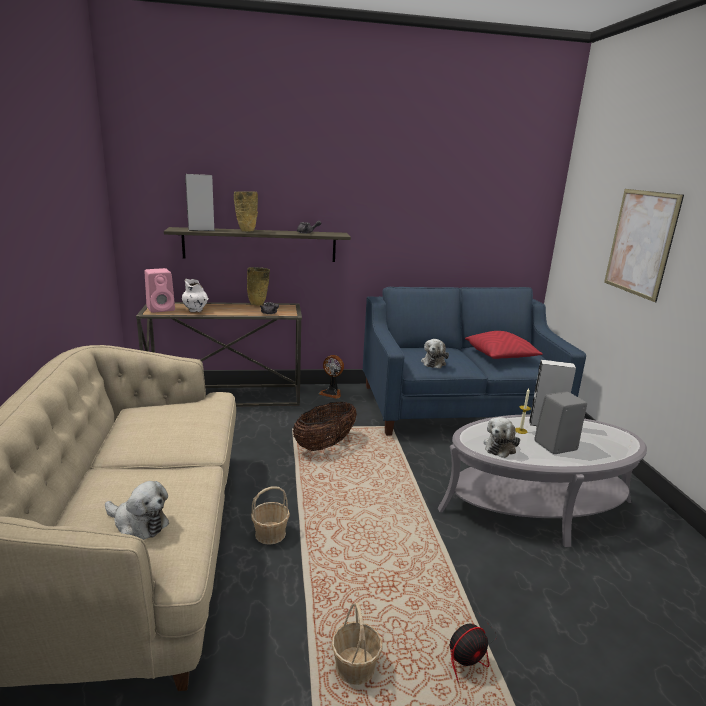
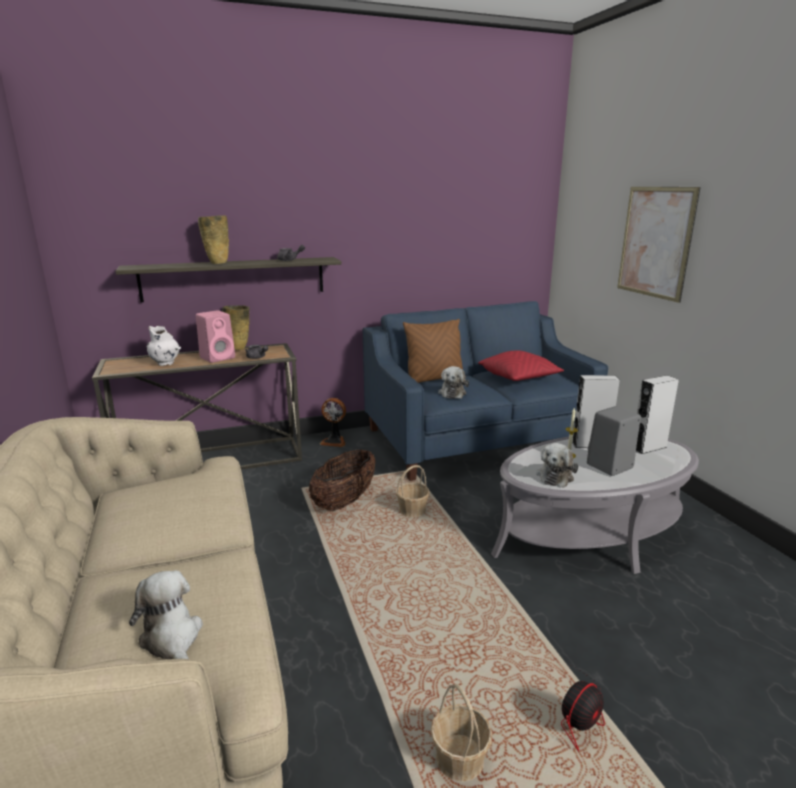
camera: 10 degrees left, 0 degrees up
plush toy [105,481,169,540] -> plush toy turned 135 degrees counterclockwise [129,570,203,659]
pink speaker [144,268,175,313] -> pink speaker moved to [196,310,235,363]
grey speaker [185,174,215,231] -> grey speaker moved to [636,375,679,454]
basket [251,486,290,545] -> basket moved to [396,465,430,517]
none -> brown pillow [403,319,466,383]

